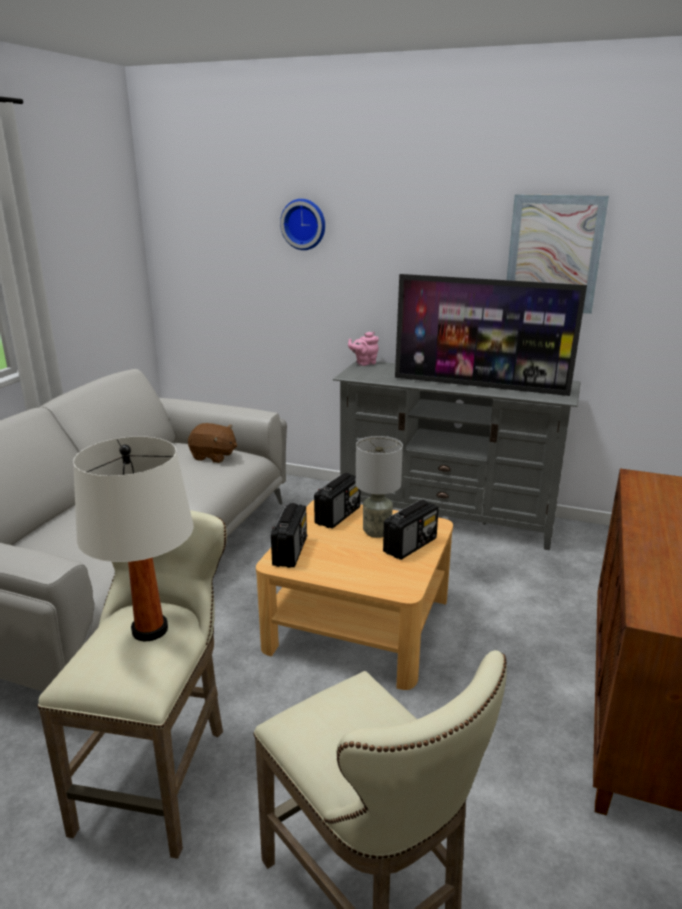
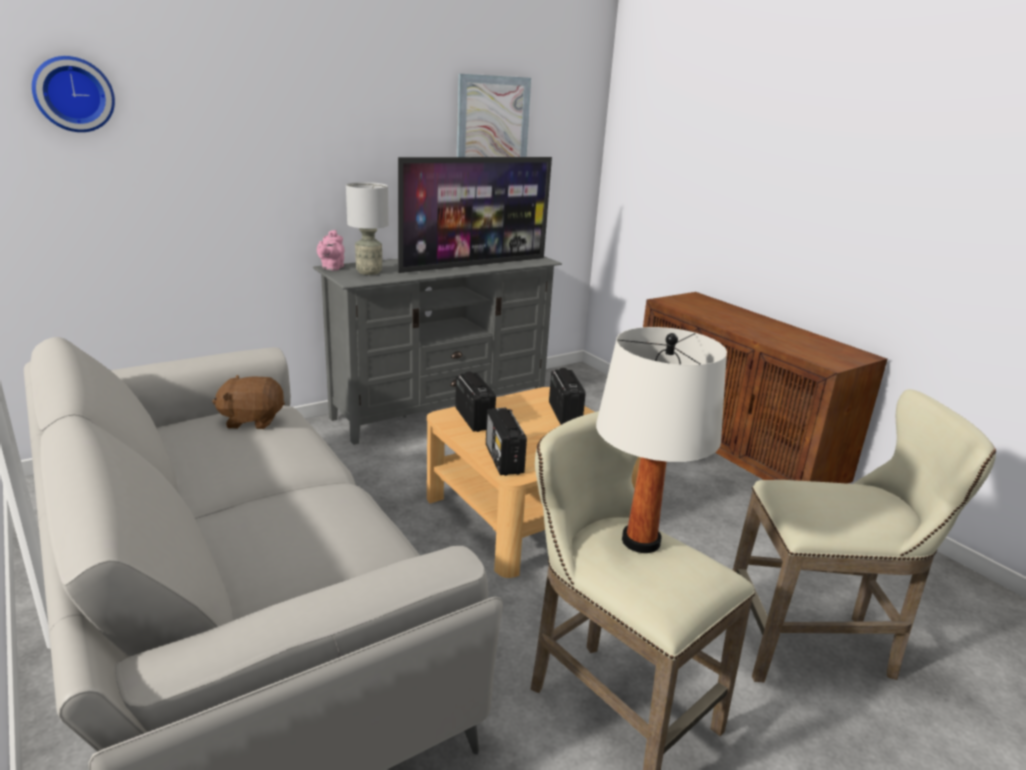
camera: 55 degrees left, 0 degrees up
brown plush toy [188,423,237,463] -> brown plush toy turned 150 degrees counterclockwise [212,375,285,429]
radio [271,503,307,568] -> radio turned 150 degrees counterclockwise [486,407,527,476]
wall clock [280,199,325,250] -> wall clock moved to [32,56,115,132]
grey table lamp [356,436,403,538] -> grey table lamp moved to [346,182,389,275]

